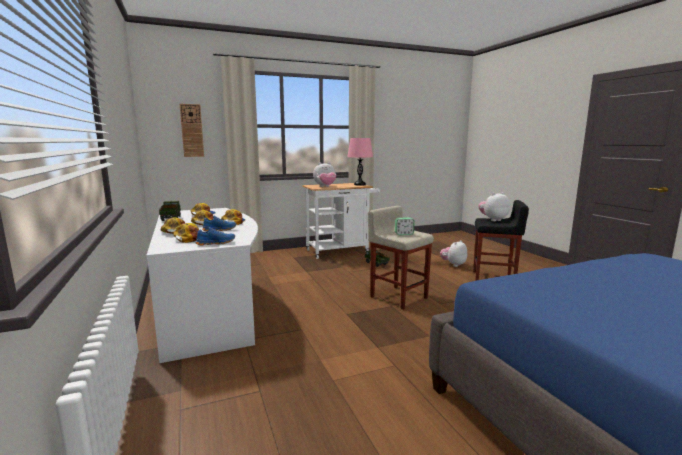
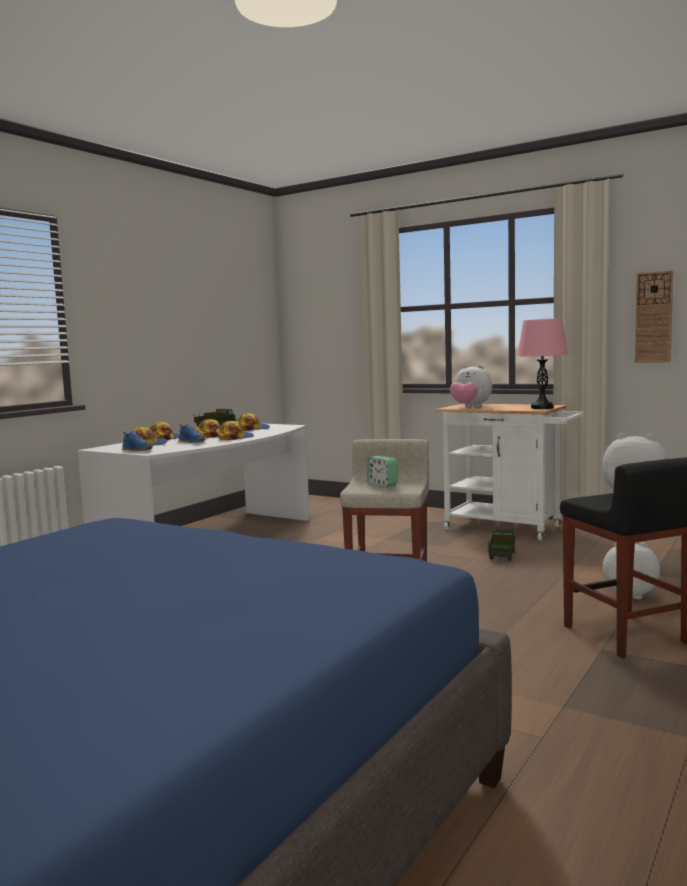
camera: 55 degrees right, 5 degrees down
wall clock [180,104,204,157] -> wall clock moved to [635,271,673,363]

